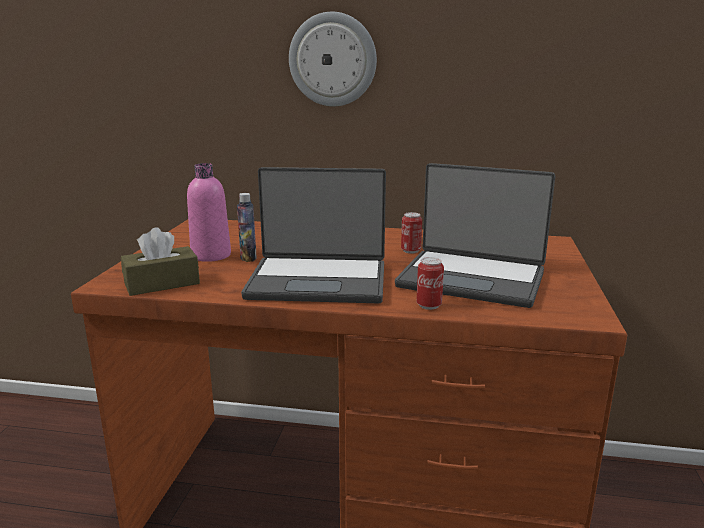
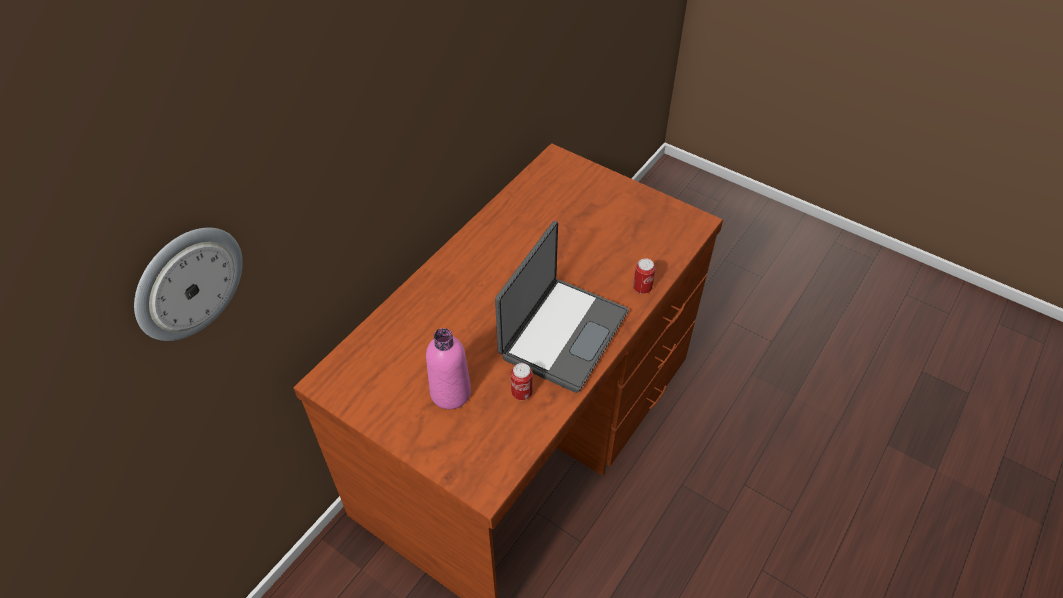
camera: 65 degrees left, 30 degrees up
brown tissue box [121,227,200,296] -> none
bottle [237,193,257,262] -> none
wall clock [289,12,377,106] -> wall clock moved to [134,227,243,341]
laptop [395,163,555,308] -> none
can [401,212,422,254] -> can moved to [511,363,533,400]

